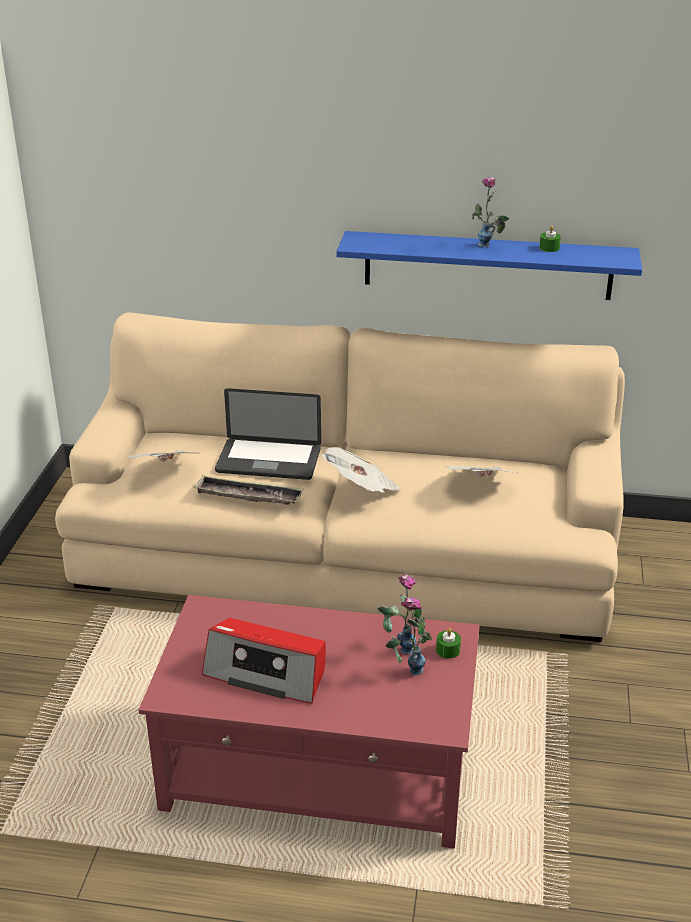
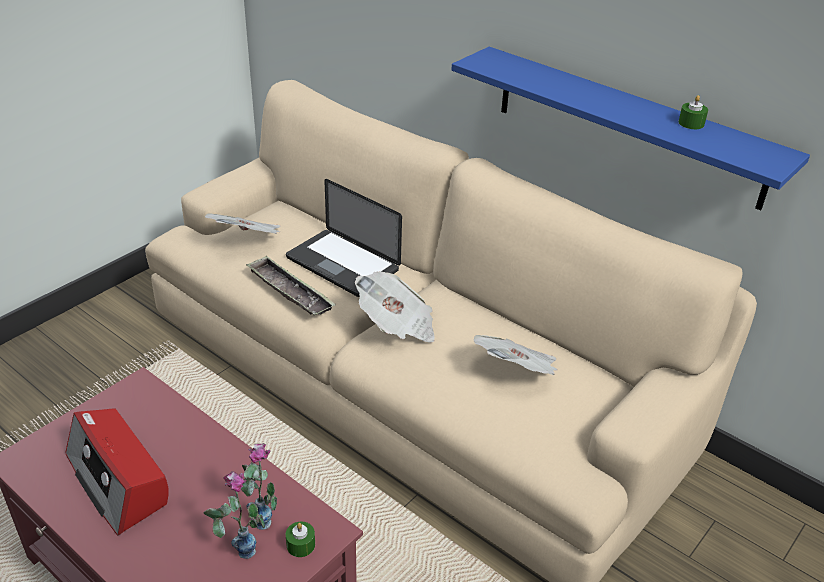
camera: 30 degrees right, 5 degrees up
vase [472,177,509,247] -> none

